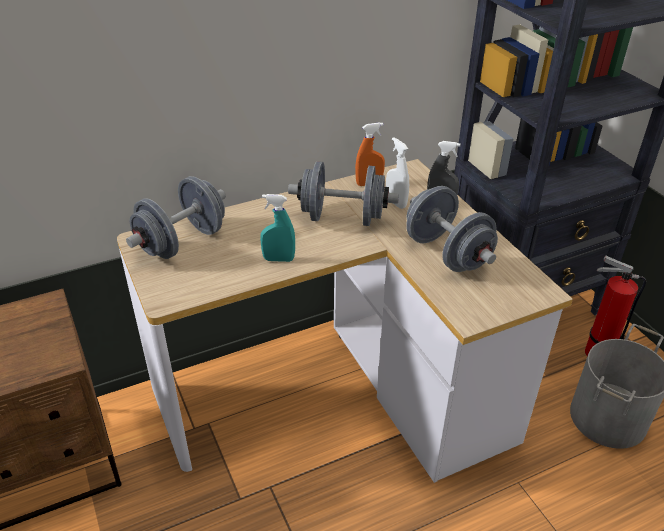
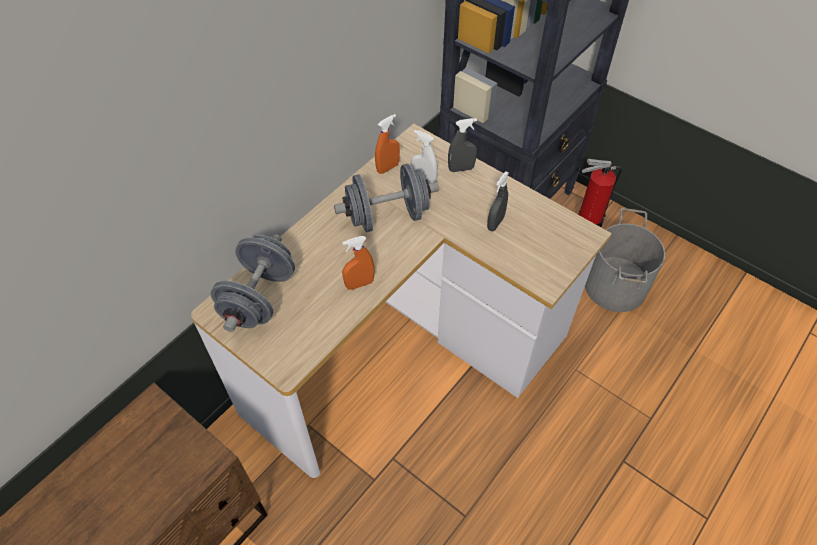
camera: 25 degrees left, 15 degrees up
turquoise spray bottle [260,194,295,262] -> orange spray bottle [342,236,374,290]
grey dumbbell [406,186,498,272] -> grey spray bottle [487,171,509,231]

